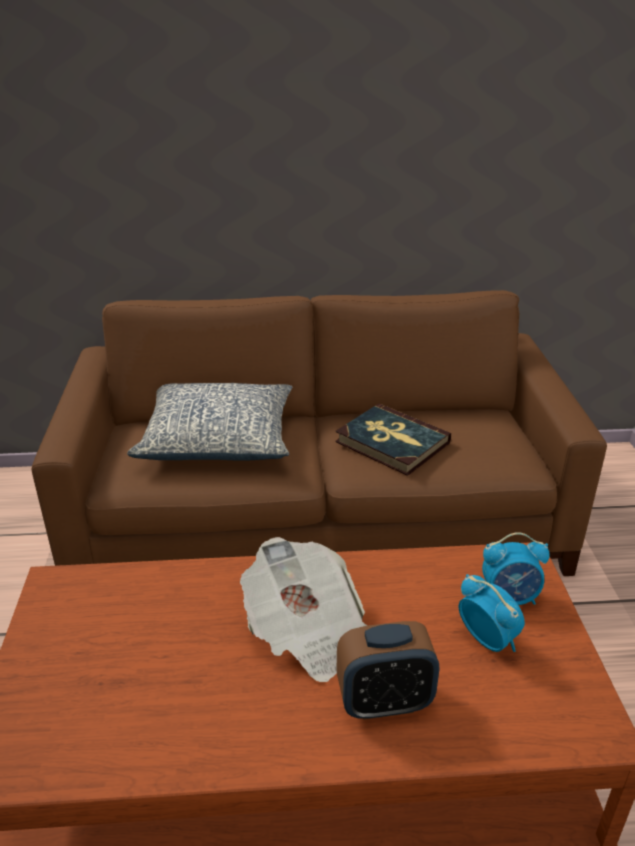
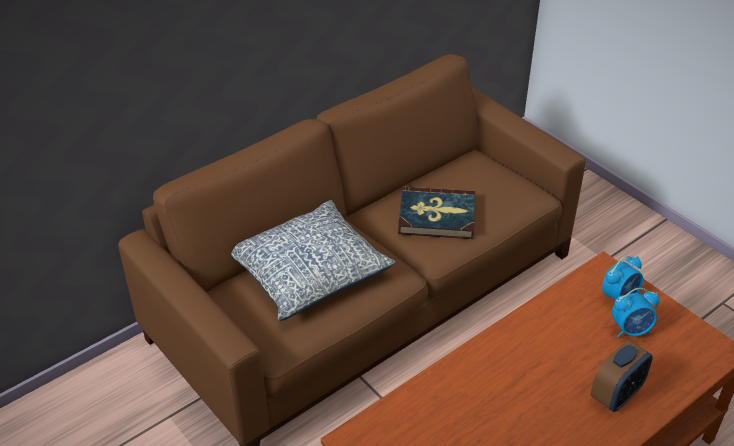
camera: 35 degrees left, 10 degrees up
newspaper [240,537,368,682] -> none
alarm clock [459,574,525,652] -> alarm clock turned 150 degrees clockwise [612,288,659,338]

